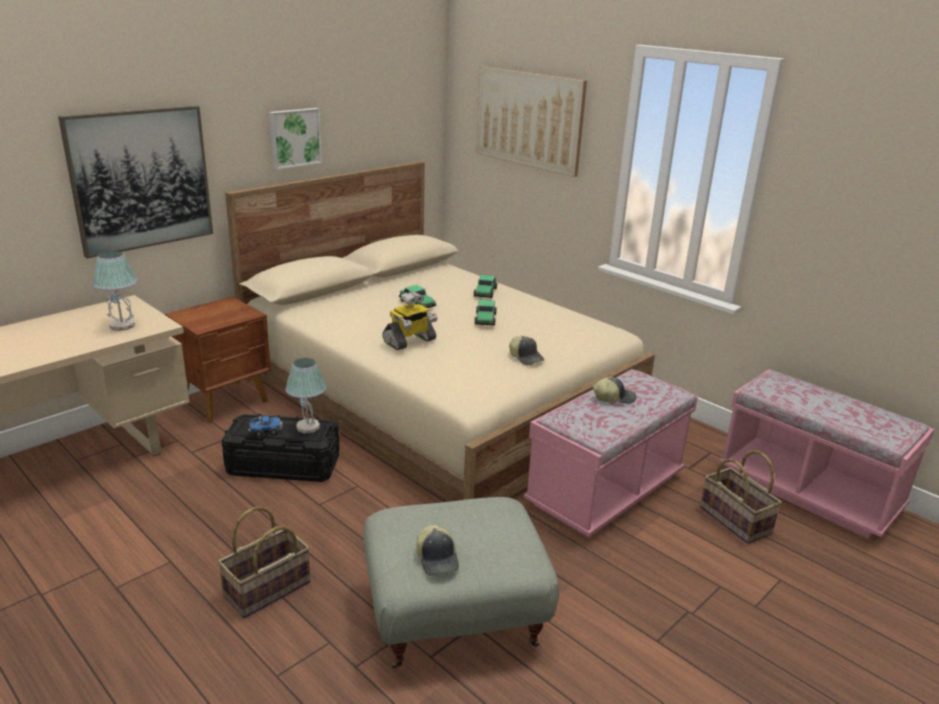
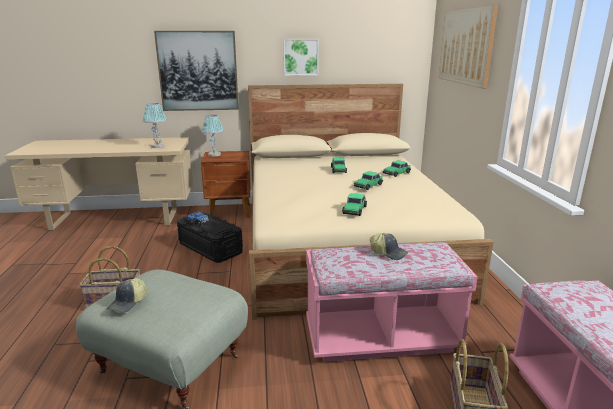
camera: 40 degrees right, 5 degrees down
table lamp [285,358,326,434] -> table lamp moved to [202,115,224,157]
toy robot [382,291,438,350] -> none
cap [509,336,545,365] -> toy car [342,193,367,216]

